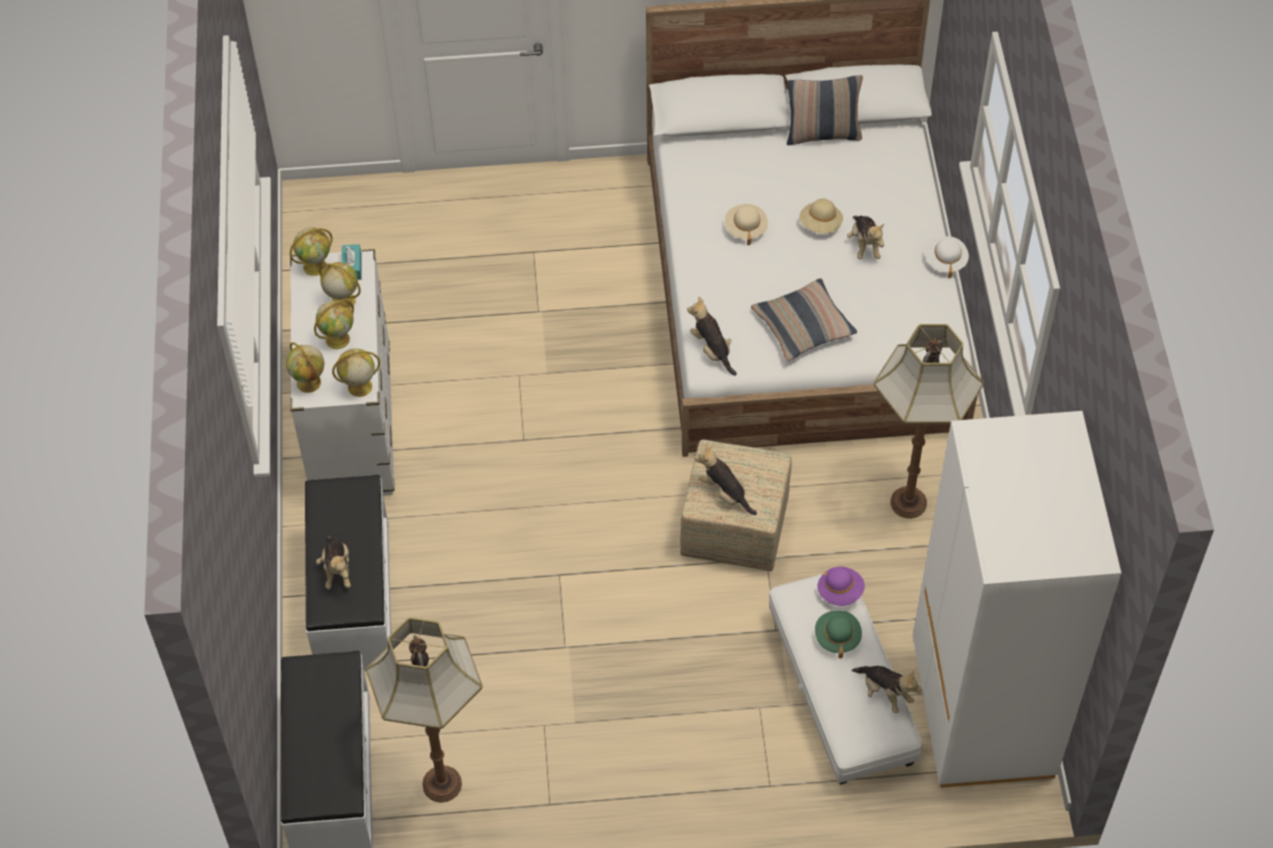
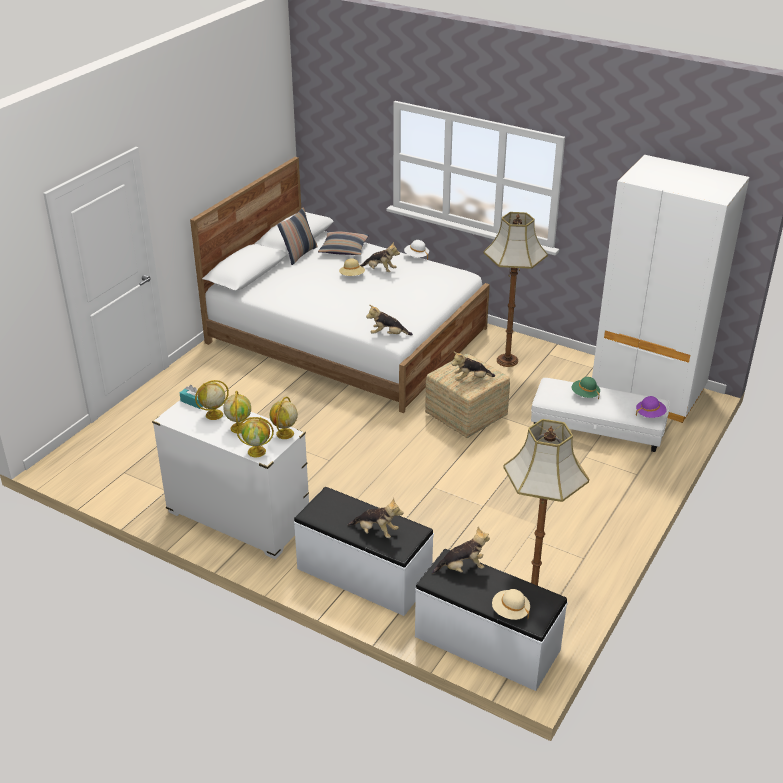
camera: 55 degrees left, 20 degrees down
globe [290,227,333,276] -> none
beige hat [725,204,768,245] -> beige hat moved to [492,589,530,620]
pillow [751,278,857,361] -> pillow moved to [318,231,369,255]
purple hat [817,567,865,606] -> purple hat moved to [636,396,667,418]
plush toy [851,666,922,713] -> plush toy moved to [432,527,490,574]

